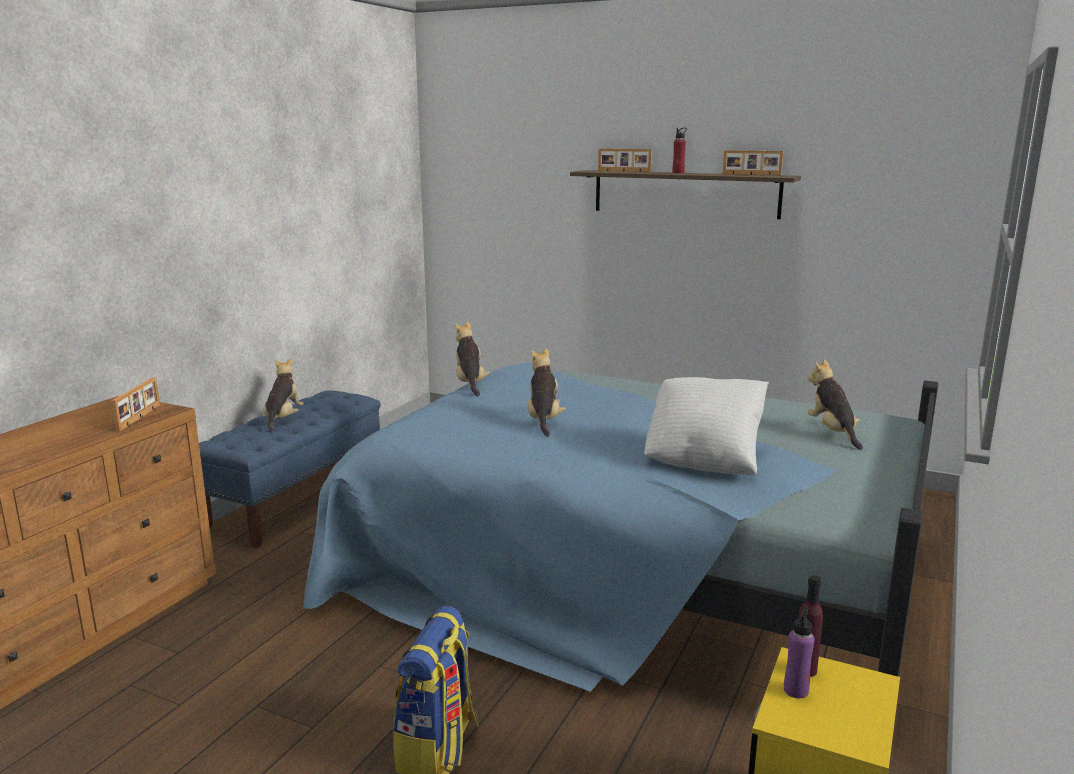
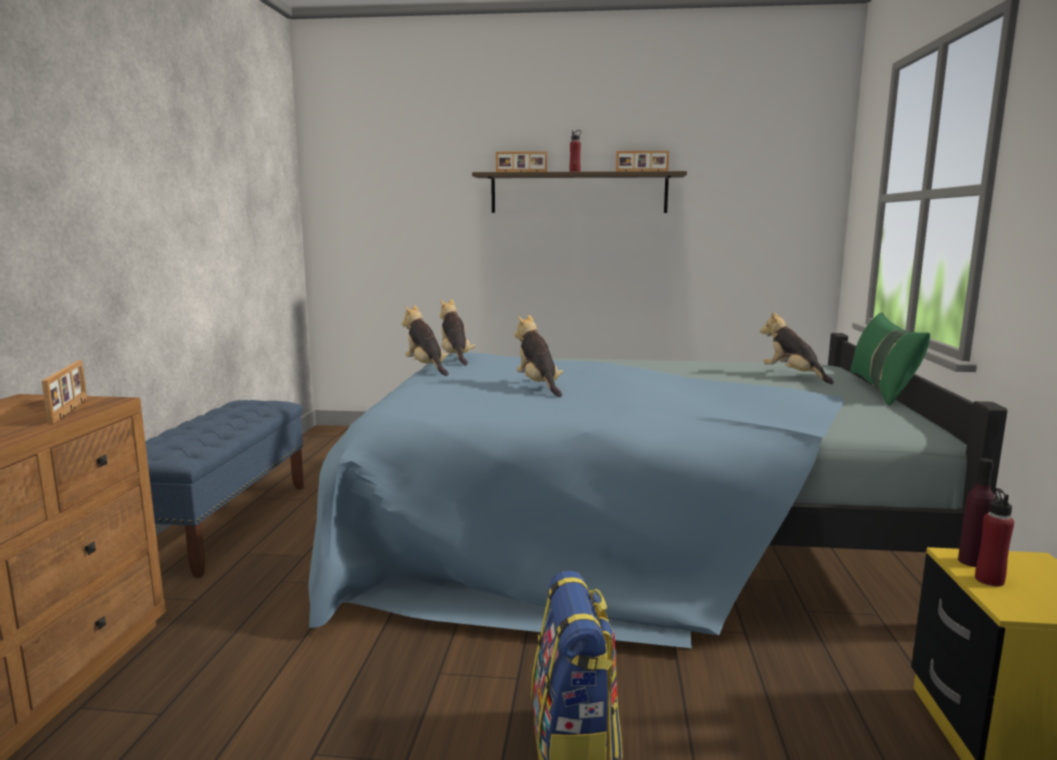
camera: 20 degrees left, 5 degrees down
plush toy [263,358,304,433] -> plush toy moved to [440,299,475,366]
white pillow [645,377,769,475] -> none
purple bottle [784,607,815,698] -> red bottle [975,488,1014,587]
none -> green pillow [851,312,930,406]

